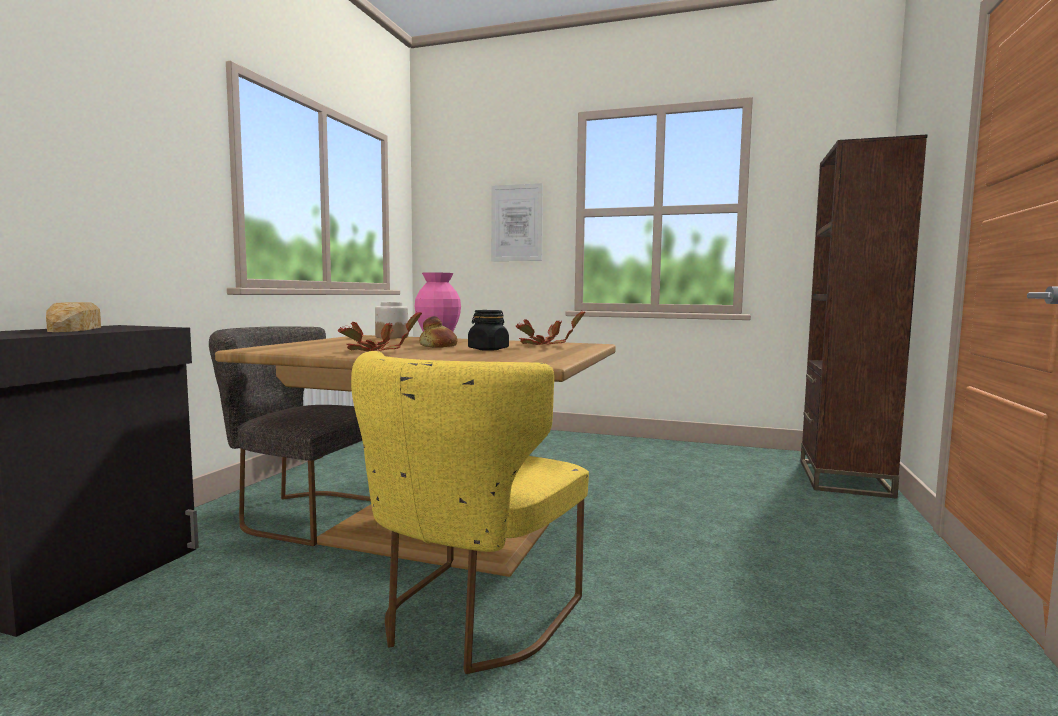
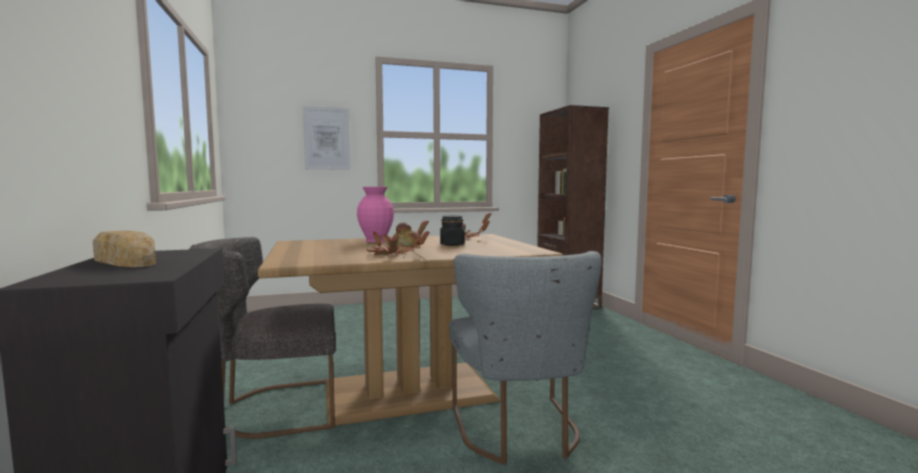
camera: 35 degrees left, 0 degrees up
yellow chair [351,351,589,674] -> grey chair [449,251,602,465]
jar [375,302,408,339] -> none

